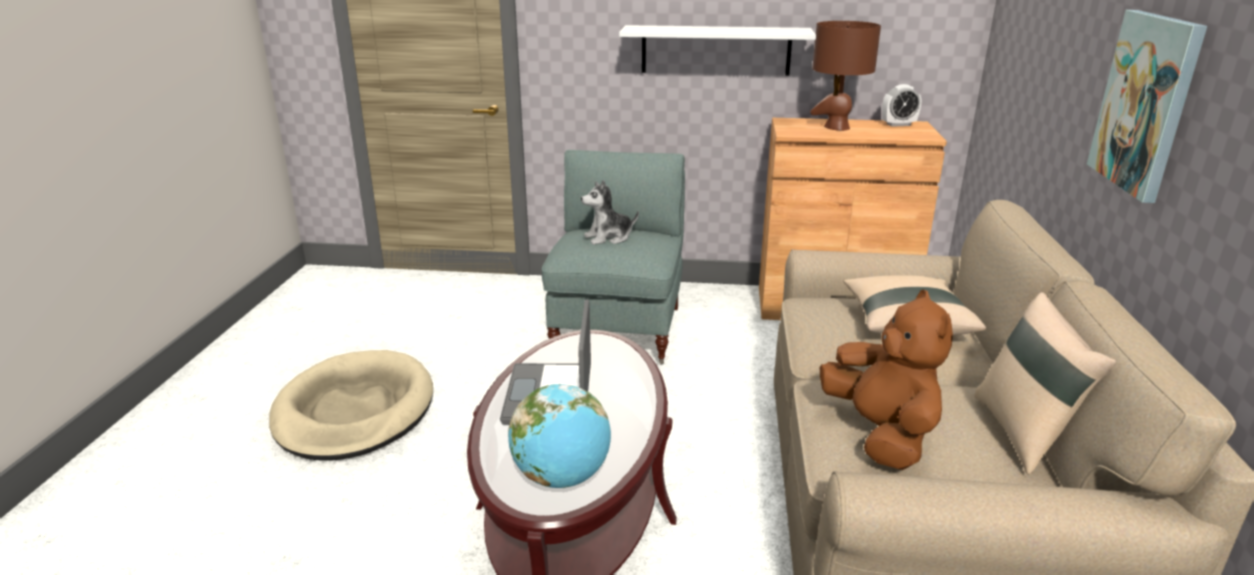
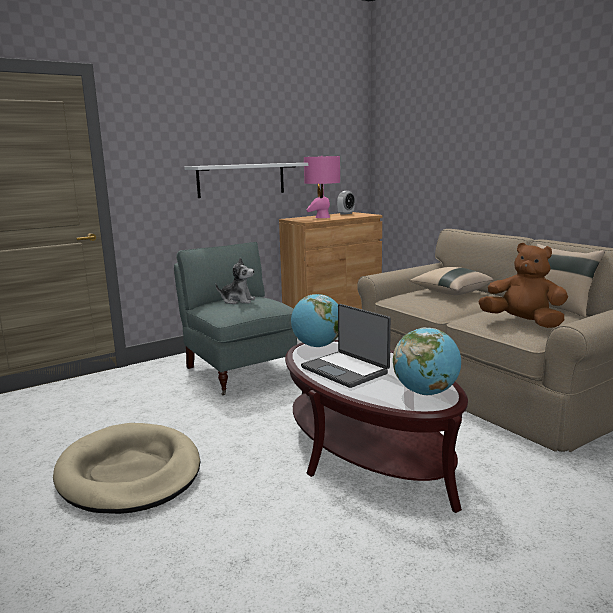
camera: 40 degrees left, 10 degrees down
plush toy [581,180,639,245] -> plush toy turned 105 degrees counterclockwise [215,257,255,304]
brown table lamp [810,21,881,131] -> pink table lamp [304,156,340,218]
picture [1087,10,1207,203] -> none
none -> globe [291,294,338,347]

